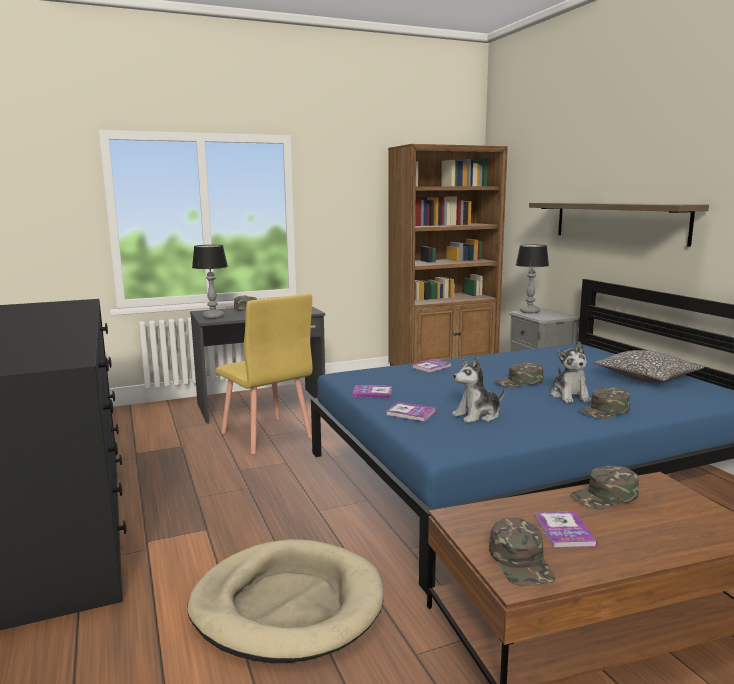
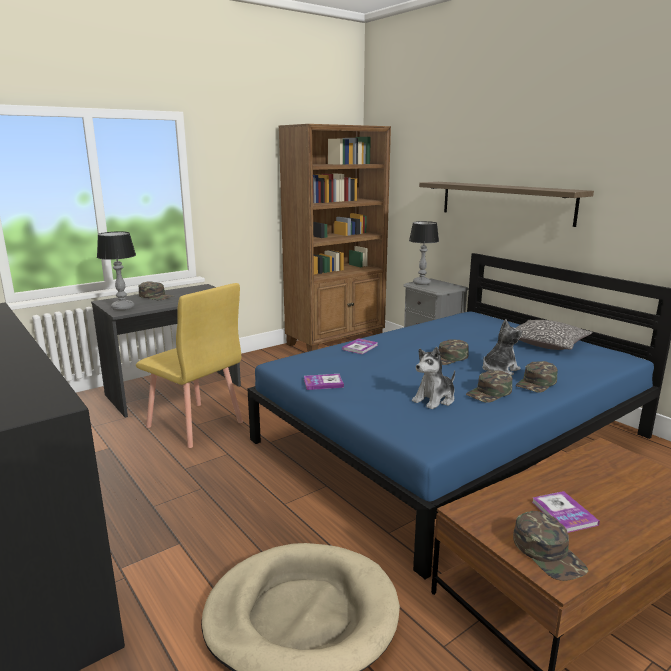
camera: 15 degrees left, 5 degrees up
book [387,402,436,422] -> none
plush toy [551,342,591,403] -> plush toy turned 105 degrees counterclockwise [483,319,522,375]
green cap [570,465,639,509] -> green cap moved to [466,370,513,403]

